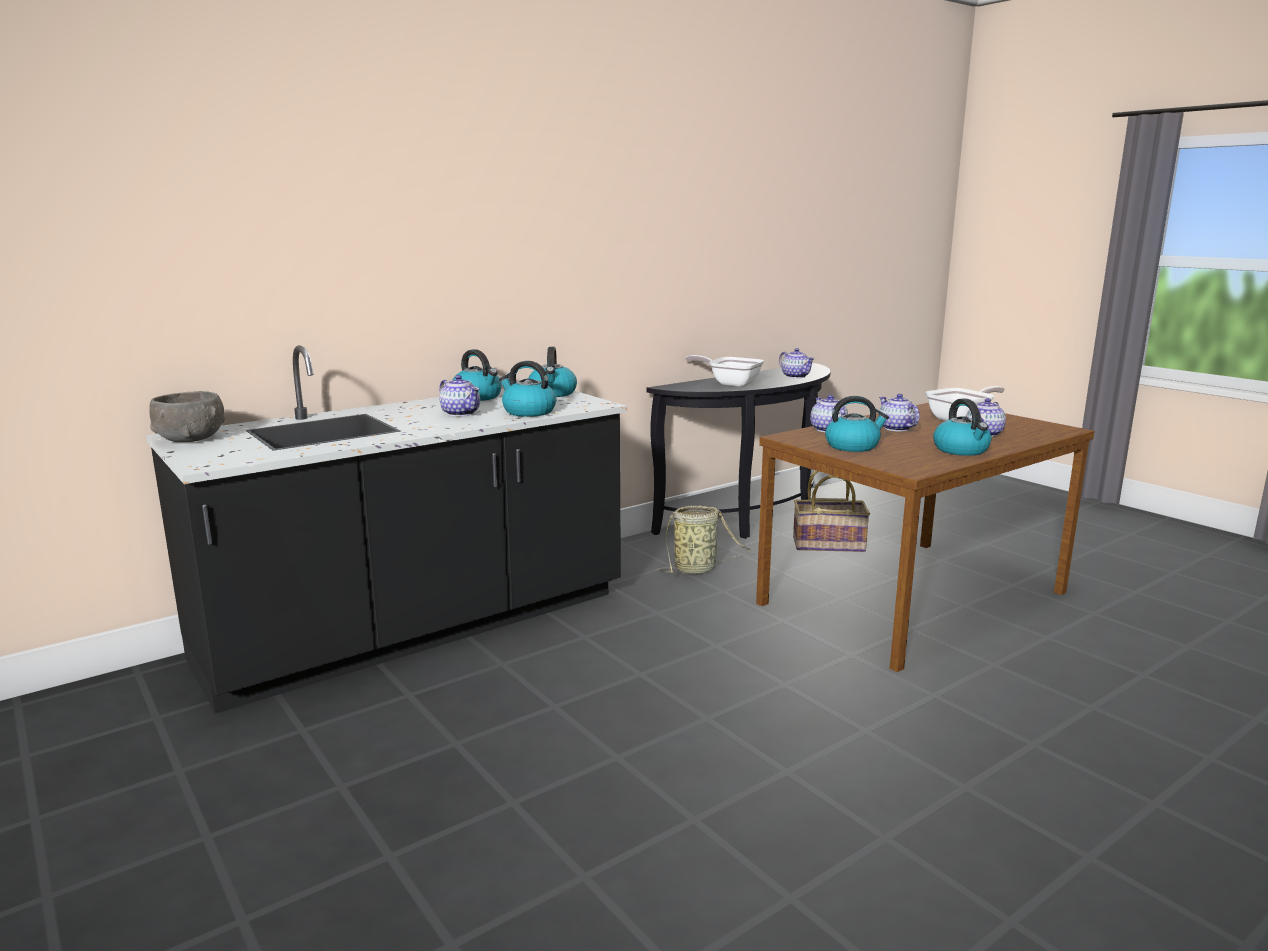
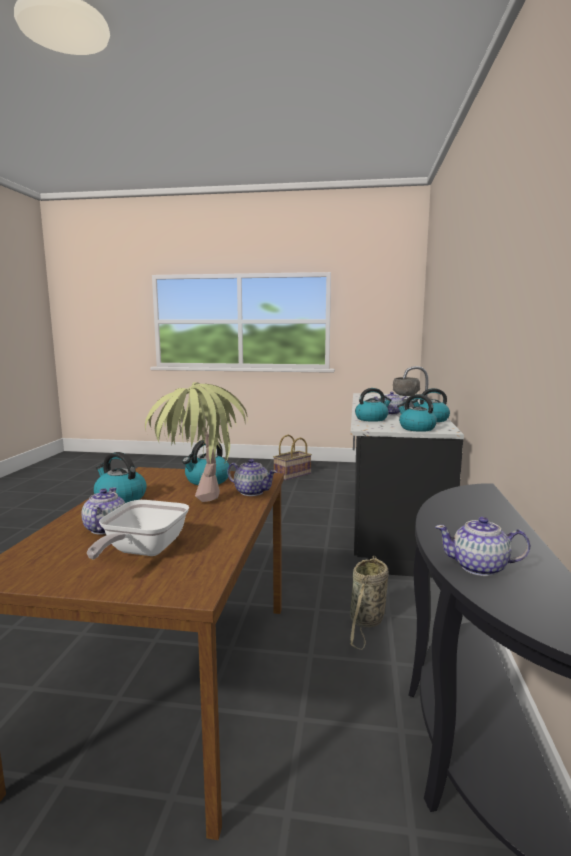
camera: 135 degrees right, 5 degrees down
frying pan [685,355,764,387] -> none
basket [793,470,870,552] -> basket moved to [273,435,312,480]
teapot [879,394,920,431] -> potted plant [145,382,248,502]

